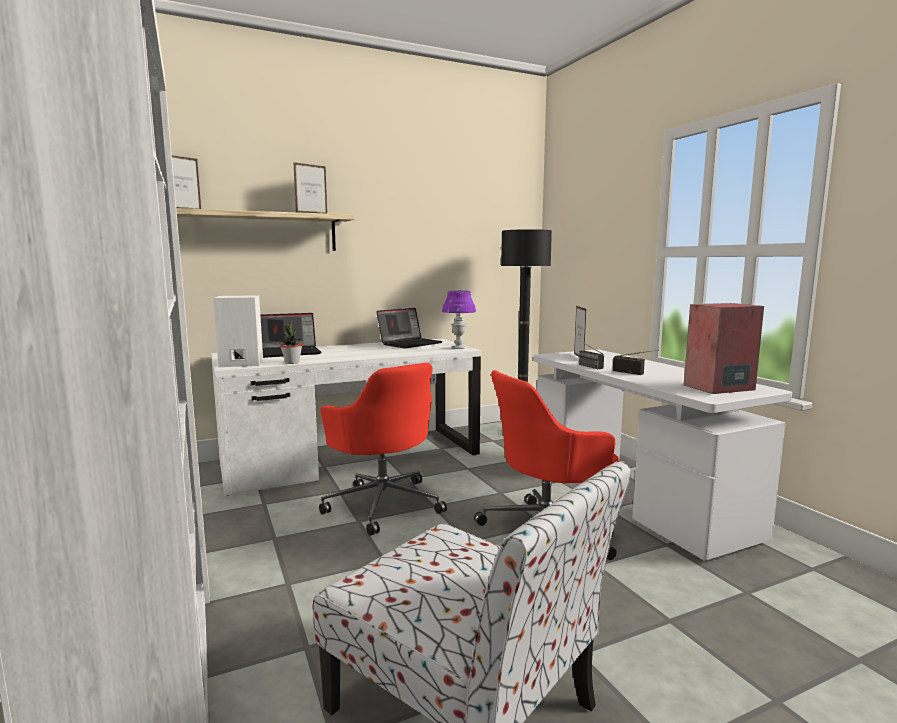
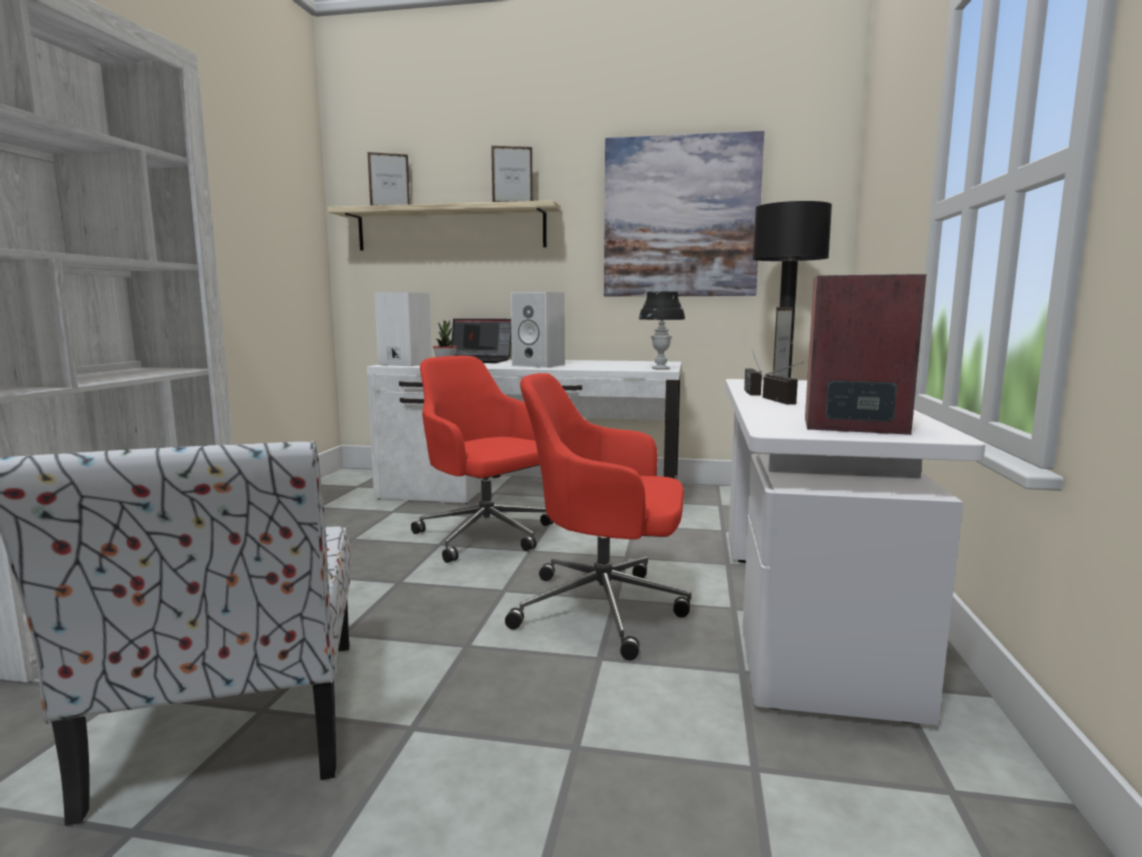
camera: 35 degrees right, 0 degrees up
red office chair [319,363,447,536] -> red office chair turned 135 degrees clockwise [411,356,554,563]
laptop [376,308,443,348] -> none
purple table lamp [442,291,476,349] -> black table lamp [639,291,685,369]
none -> white speaker [511,292,565,368]
none -> picture [604,131,764,296]

